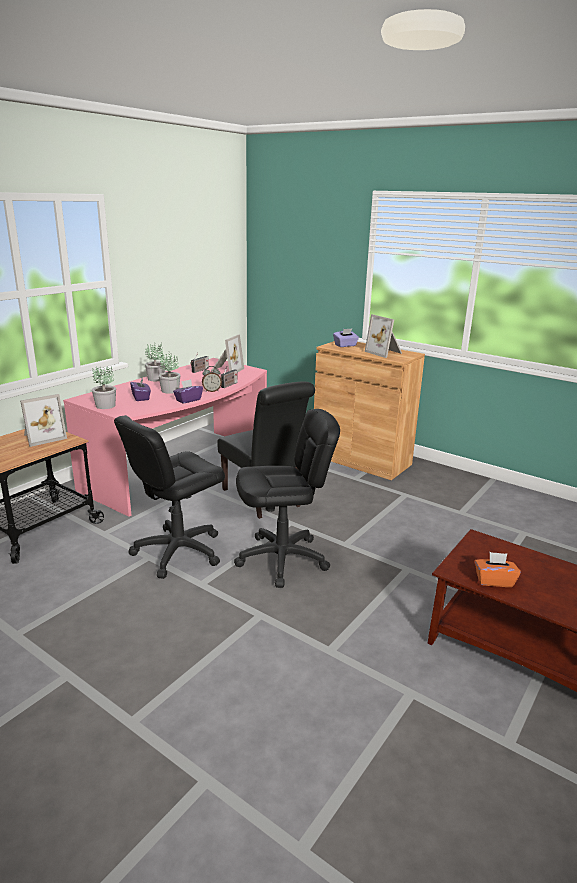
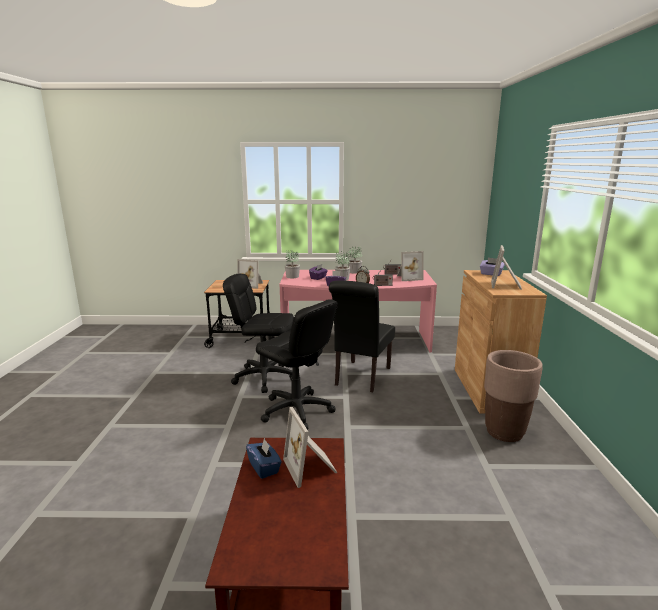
camera: 55 degrees right, 5 degrees down
orange tissue box [475,552,521,587] -> blue tissue box [246,438,282,479]
none -> picture frame [283,407,338,488]
none -> brown planter [484,350,543,442]

